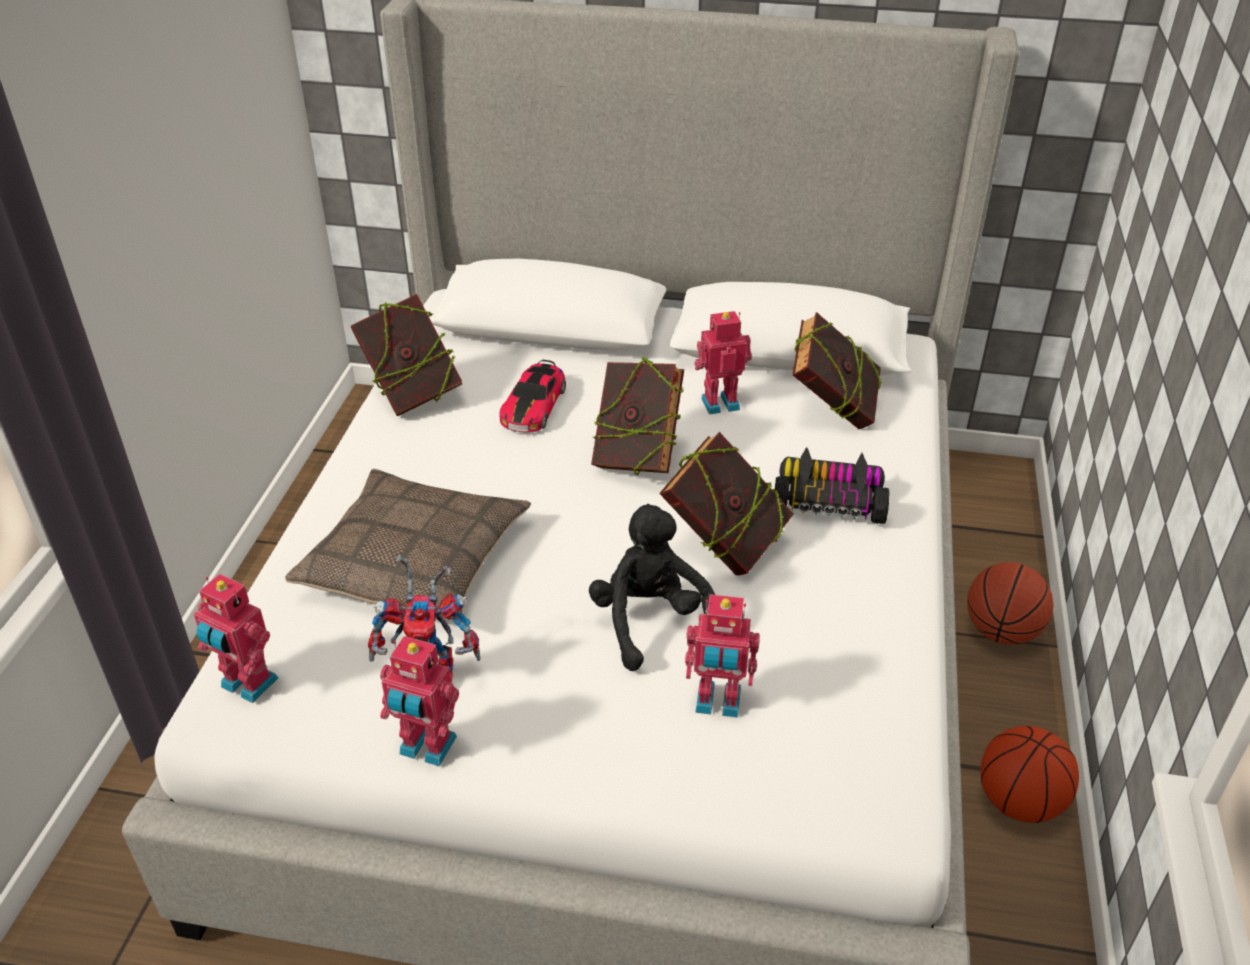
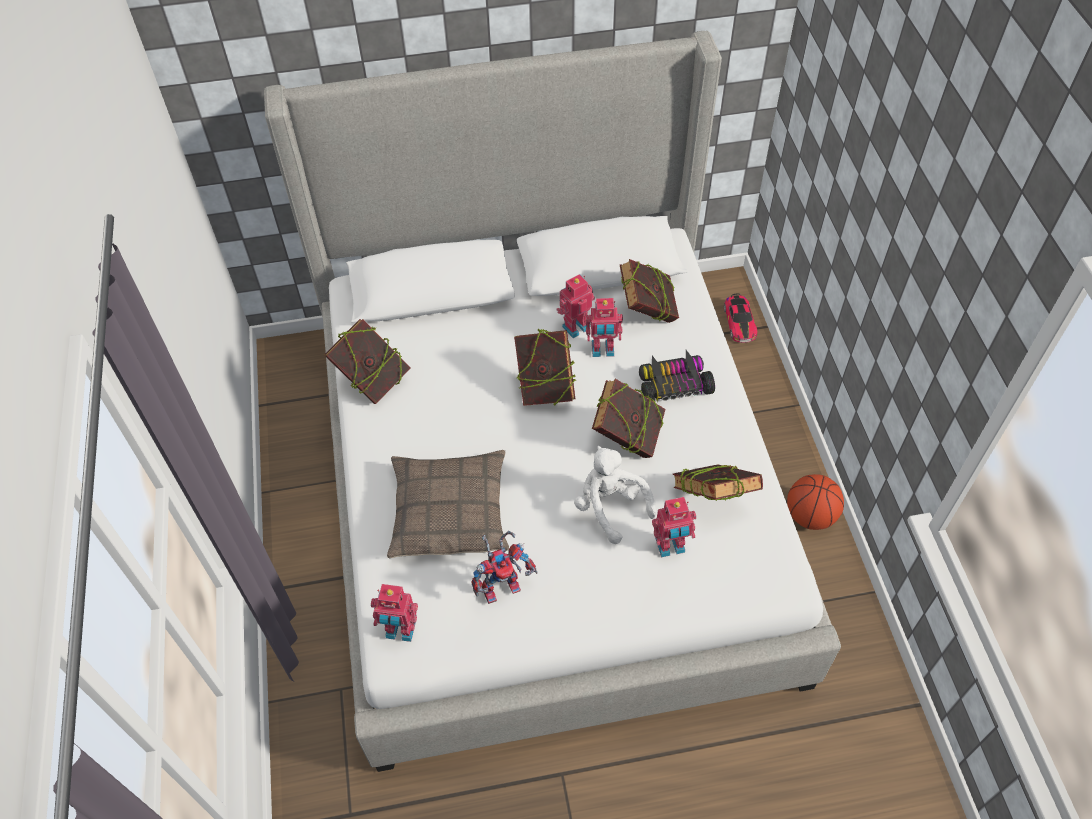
camera: 20 degrees left, 15 degrees up
toy robot [380,636,459,766] -> toy robot moved to [586,298,623,357]
toy car [499,360,566,433] -> toy car moved to [724,293,757,343]
black plush toy [589,504,715,671] -> white plush toy [574,446,657,544]
basketball [967,562,1053,645] -> none
none -> book [673,464,763,501]

